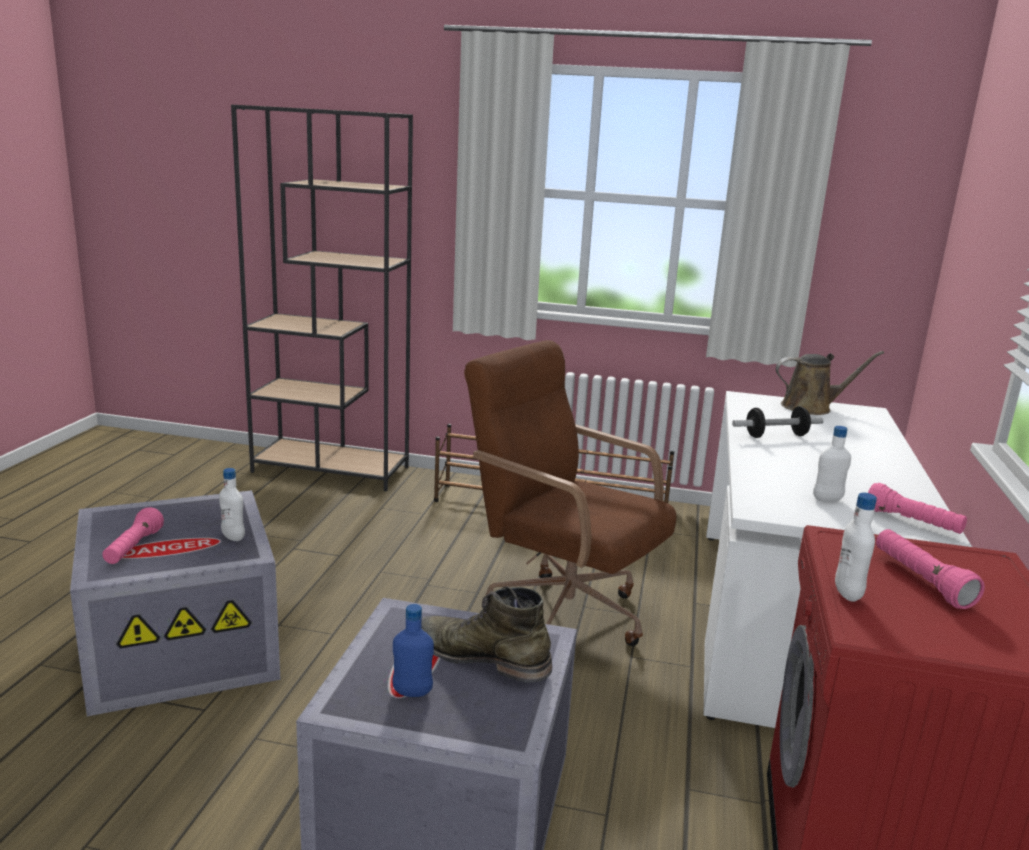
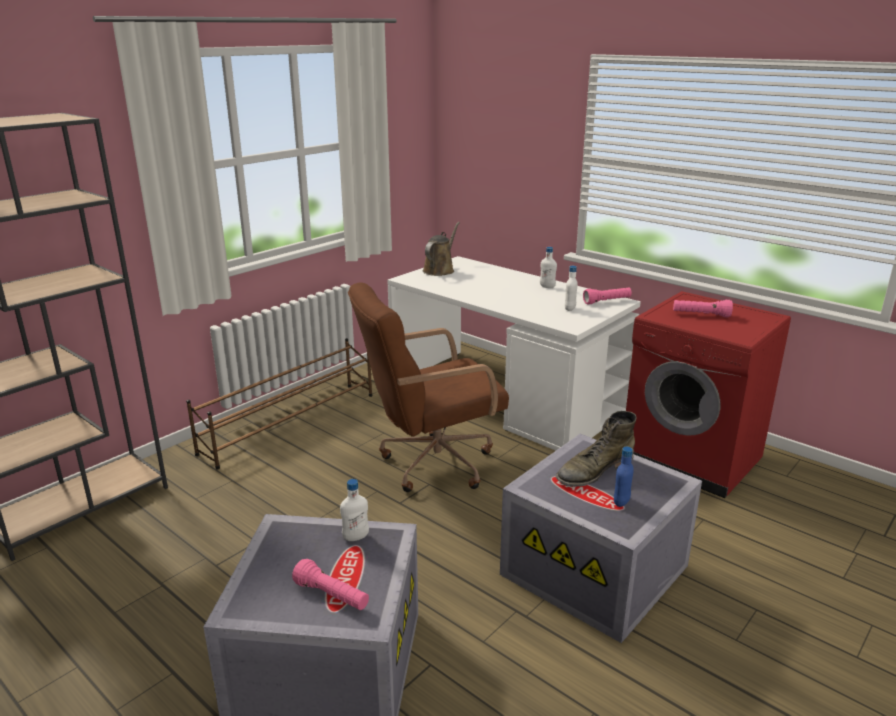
camera: 60 degrees left, 5 degrees up
dumbbell [732,406,824,438] -> none
white bottle [835,493,877,602] -> white bottle moved to [540,247,557,288]

